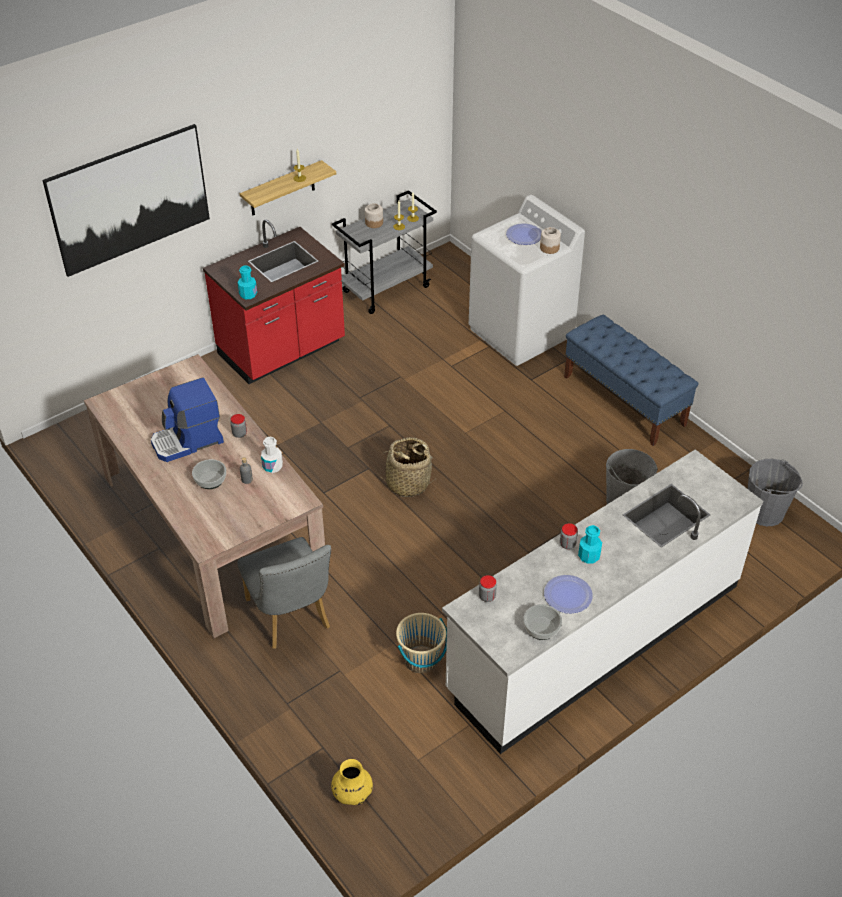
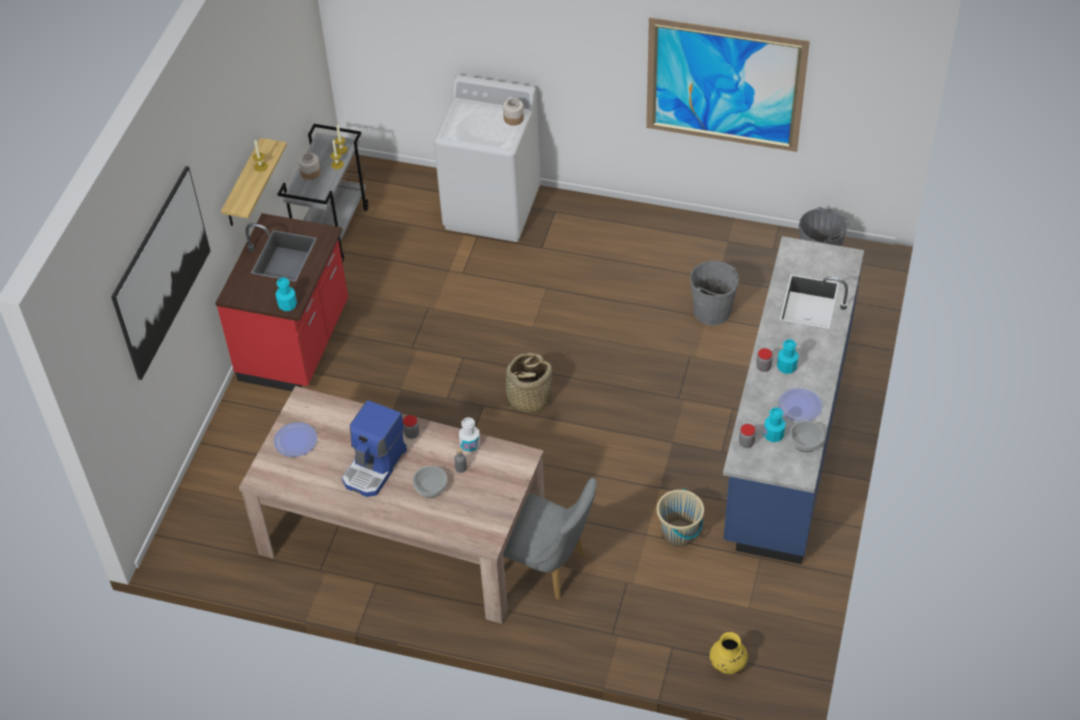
camera: 35 degrees left, 5 degrees up
white counter [442,449,763,754] -> blue counter [723,236,864,564]
plate [506,223,542,245] -> plate moved to [274,422,317,457]
blue bench [564,315,699,446] -> none
none -> picture [646,17,810,152]
none -> turquoise bottle [764,407,786,442]

